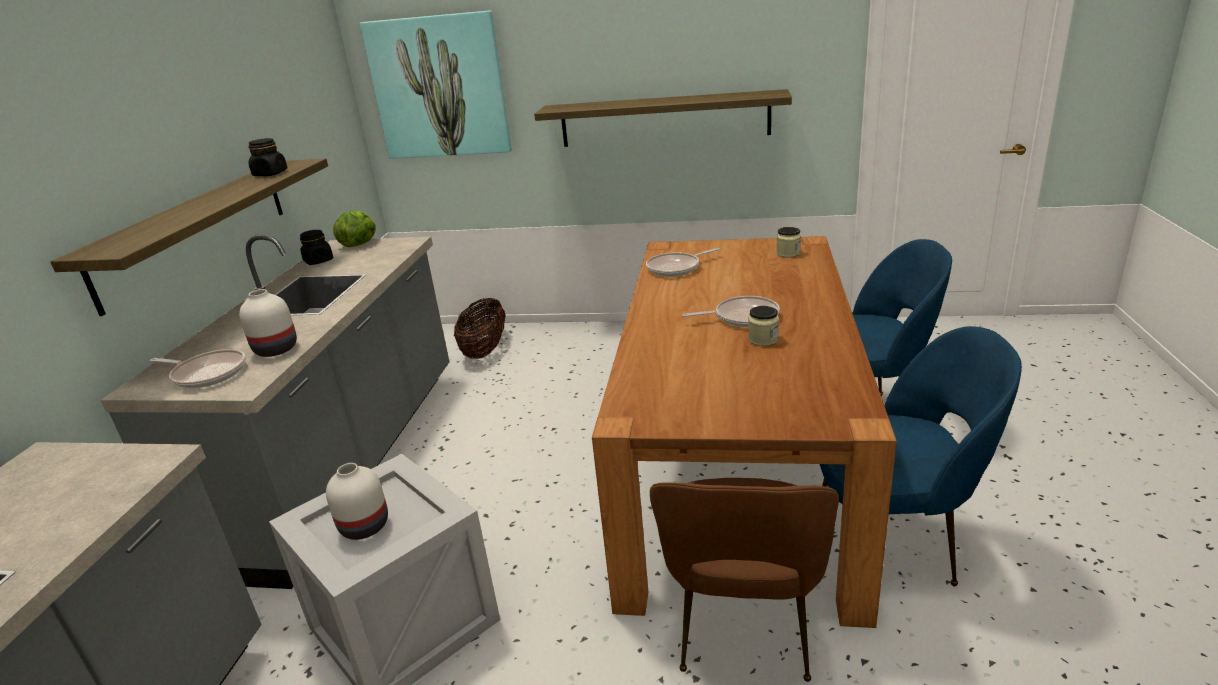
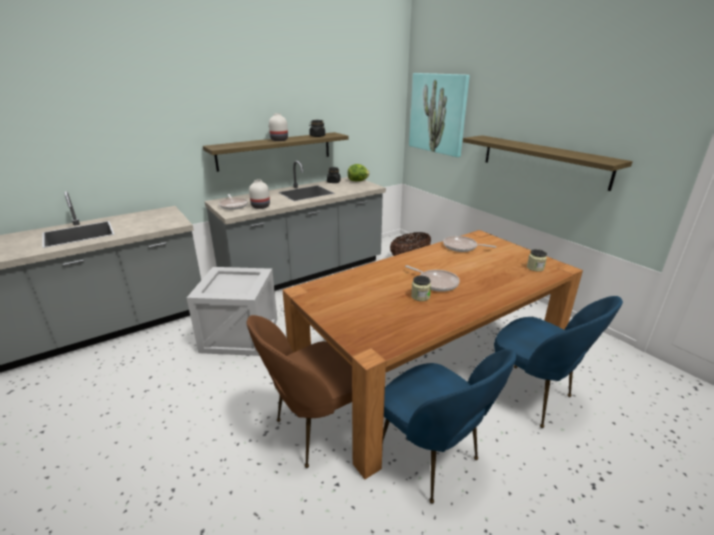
camera: 45 degrees right, 0 degrees up
white vase [326,463,388,540] -> white vase moved to [269,113,288,141]

